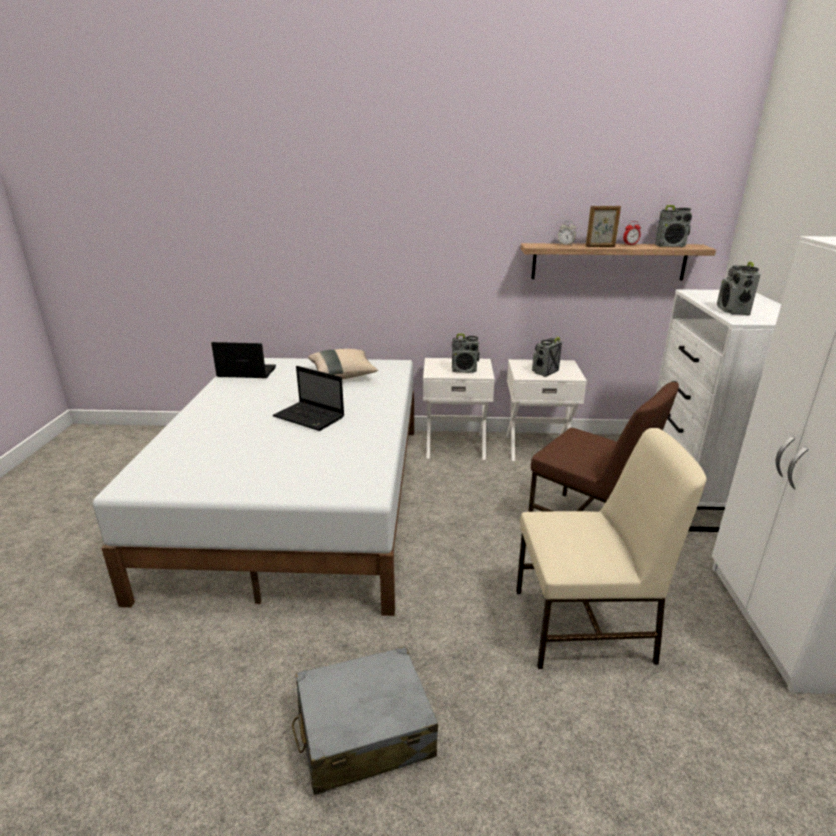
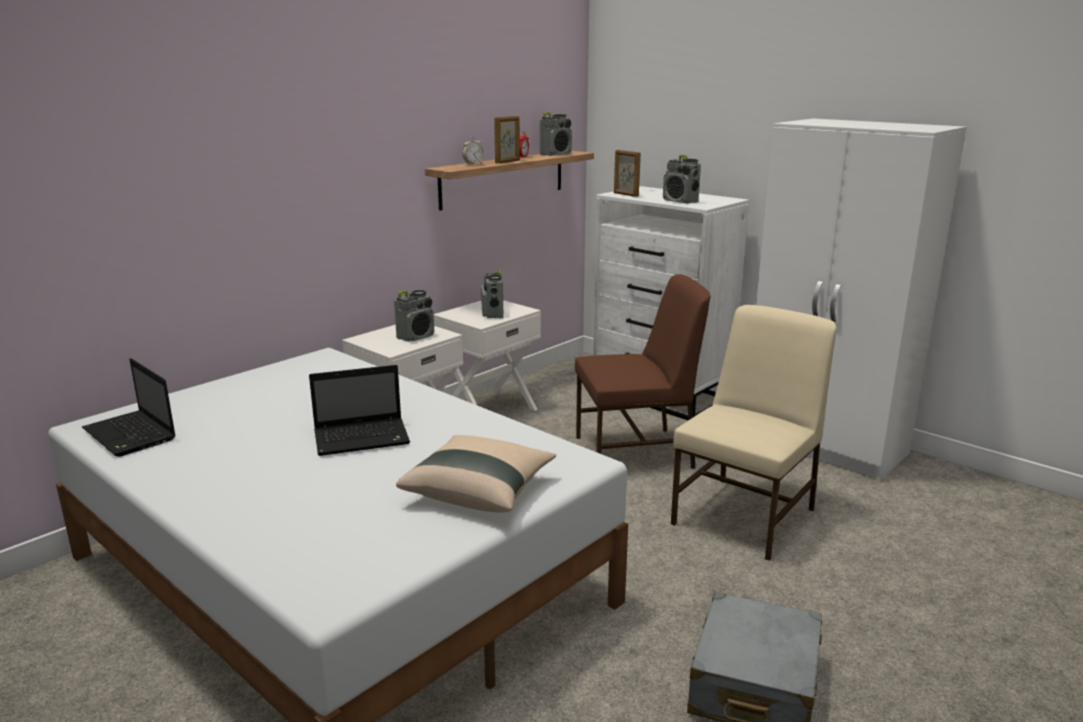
camera: 50 degrees left, 5 degrees down
laptop [211,342,276,378] -> laptop turned 90 degrees counterclockwise [82,358,176,457]
beige pillow [308,349,378,379] -> beige pillow moved to [396,435,556,513]
none -> picture frame [614,150,641,197]

